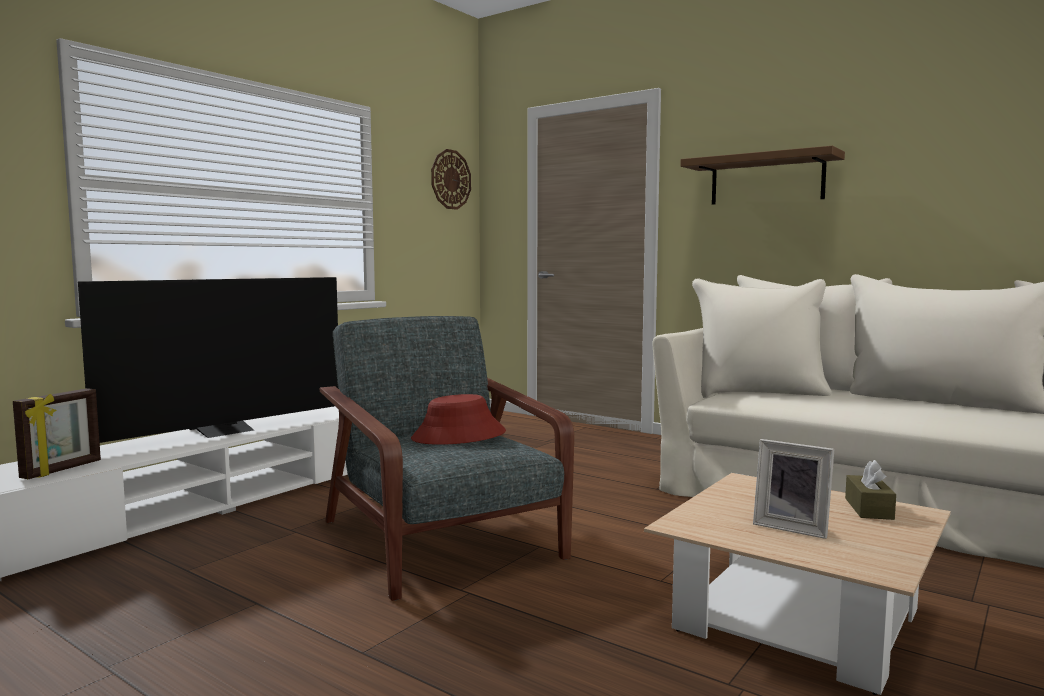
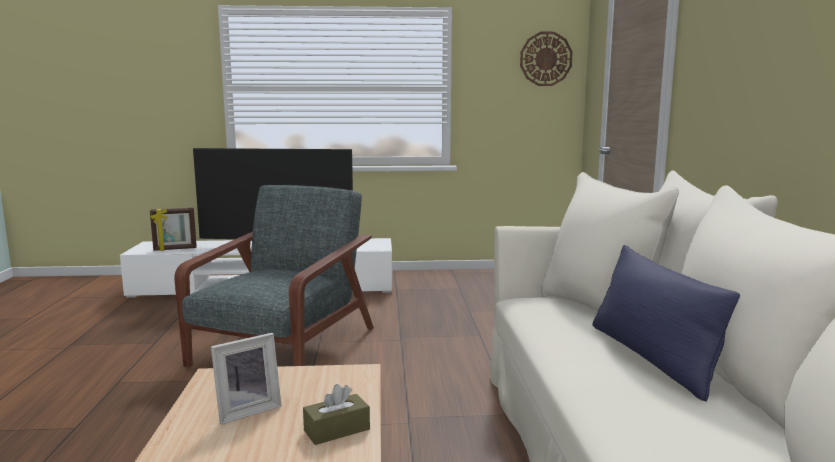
camera: 50 degrees right, 5 degrees up
red hat [411,394,506,445] -> none
brown shelf [680,146,845,205] -> none
picture frame [753,439,834,539] -> picture frame turned 120 degrees counterclockwise [211,333,281,424]
none -> blue pillow [592,245,740,402]

